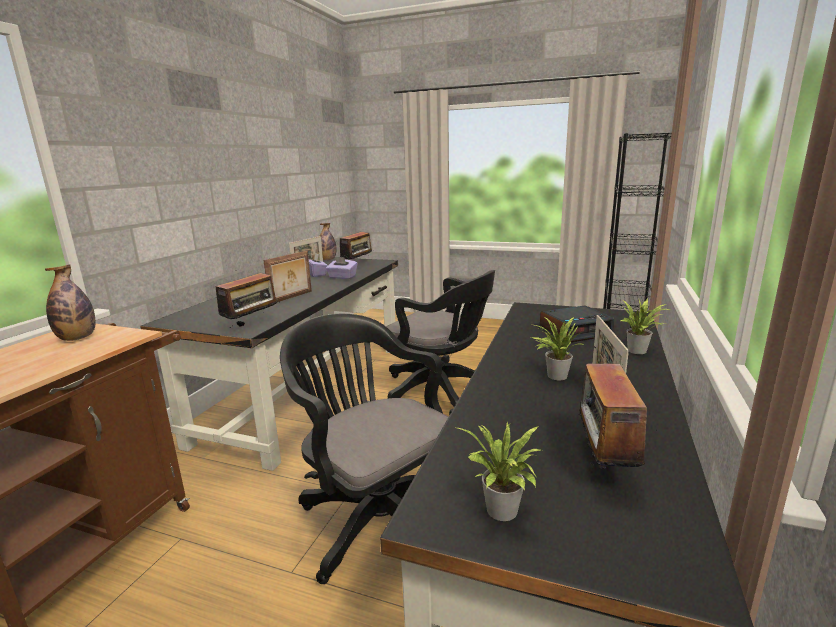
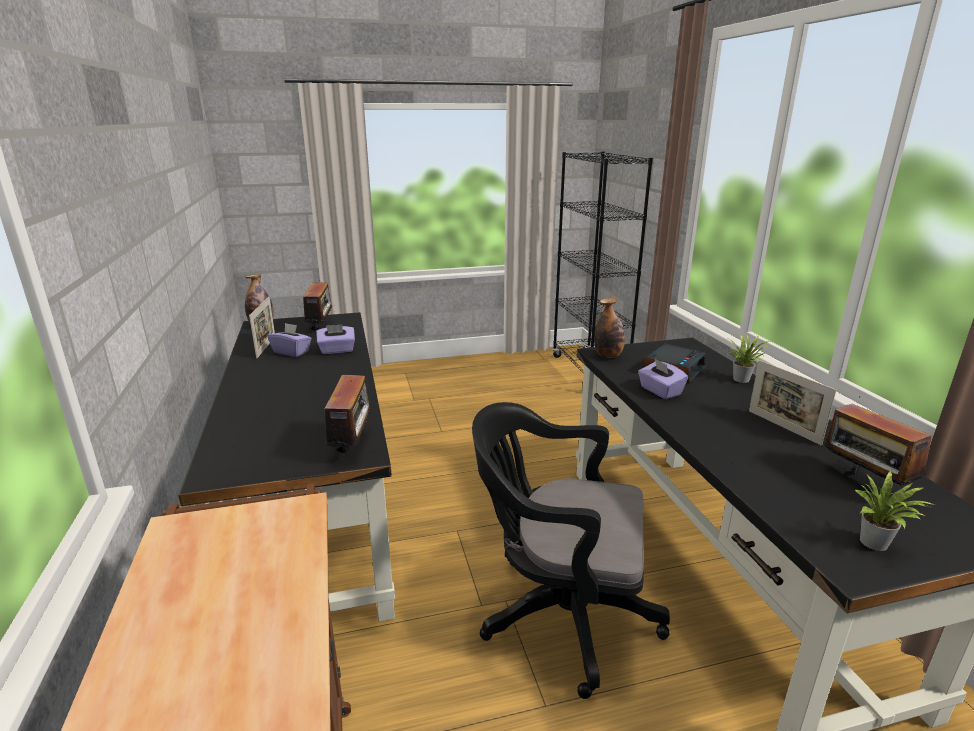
camera: 35 degrees left, 5 degrees up
bottle [45,264,96,341] -> bottle moved to [594,298,625,358]
picture frame [263,251,312,302] -> none
black office chair [386,270,495,415] -> none
potted plant [532,317,585,380] -> none
none -> purple tissue box [638,359,688,399]

